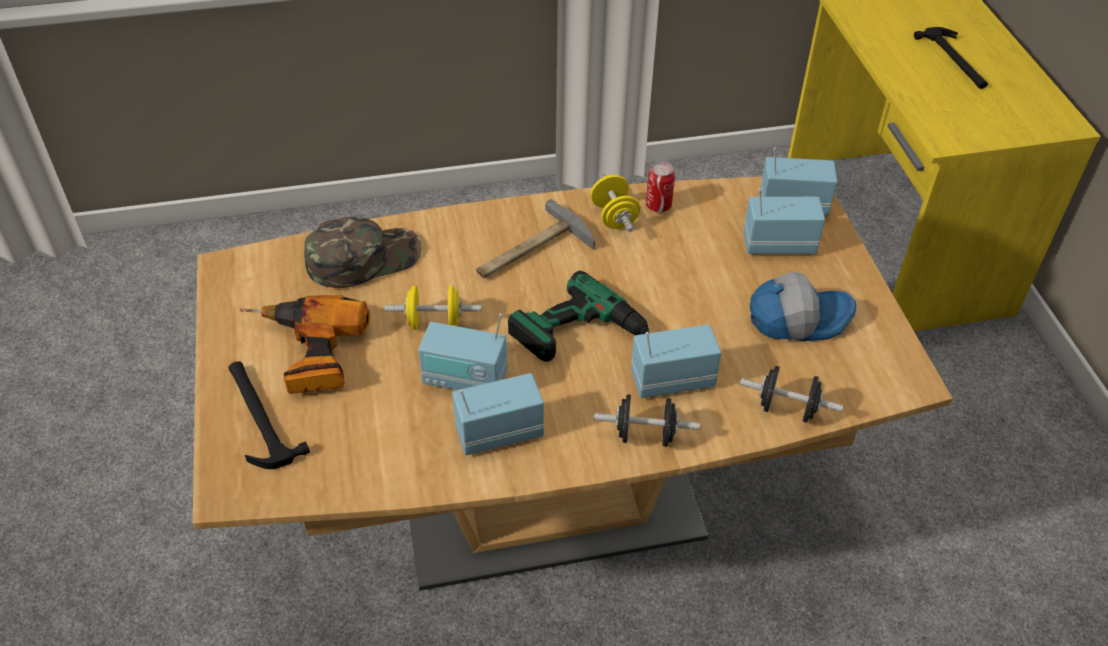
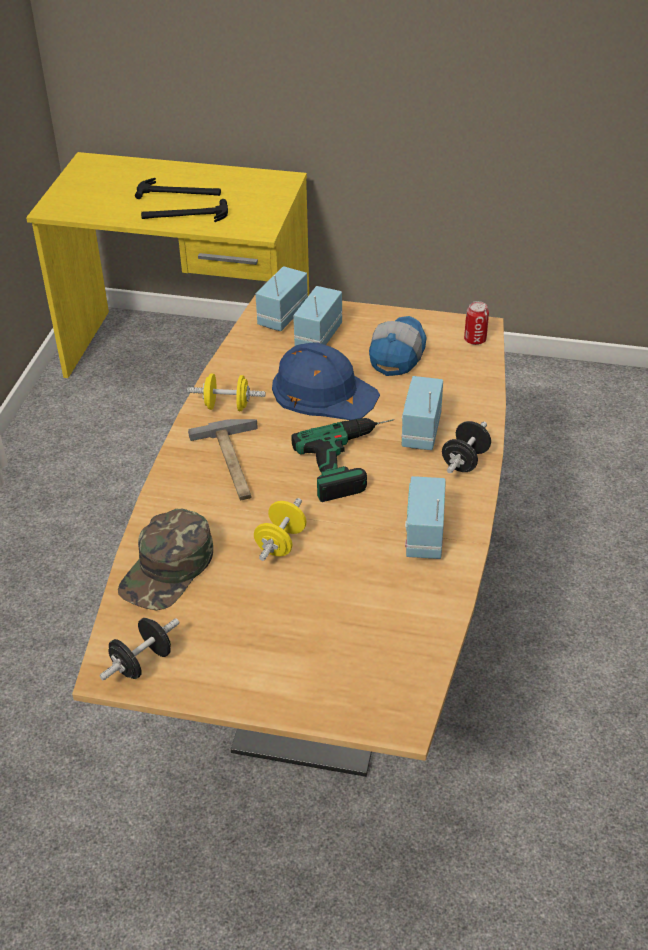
camera: 65 degrees left, 5 degrees down
hammer [229,361,310,469] -> hammer moved to [141,199,228,222]
power drill [240,295,370,394] -> none
green cap [304,216,422,288] -> green cap turned 150 degrees counterclockwise [118,509,213,610]
radio [418,314,507,390] -> none
can [646,162,675,212] -> can moved to [464,301,489,345]
black dumbbell [740,366,843,422] -> black dumbbell moved to [100,618,179,680]
none -> blue hard hat [272,342,380,420]

